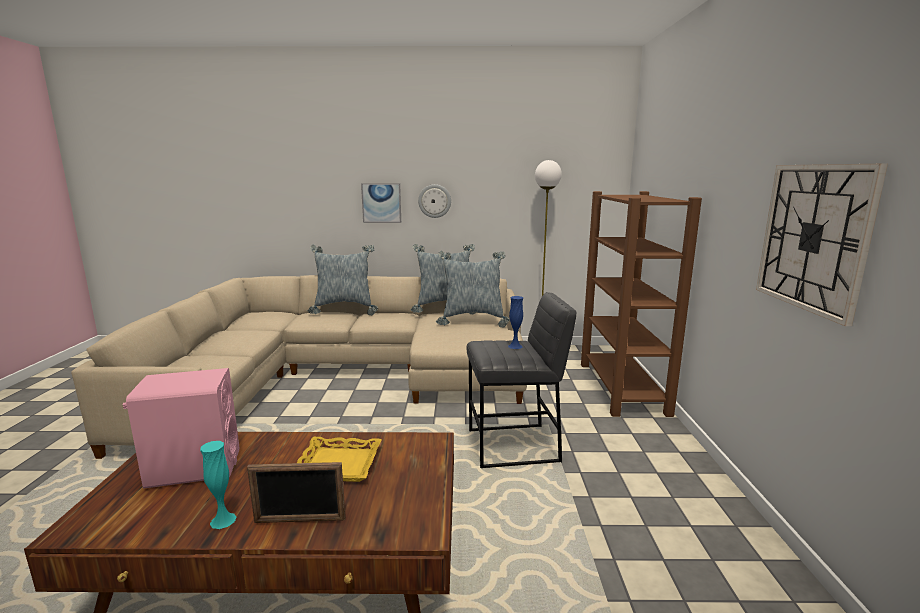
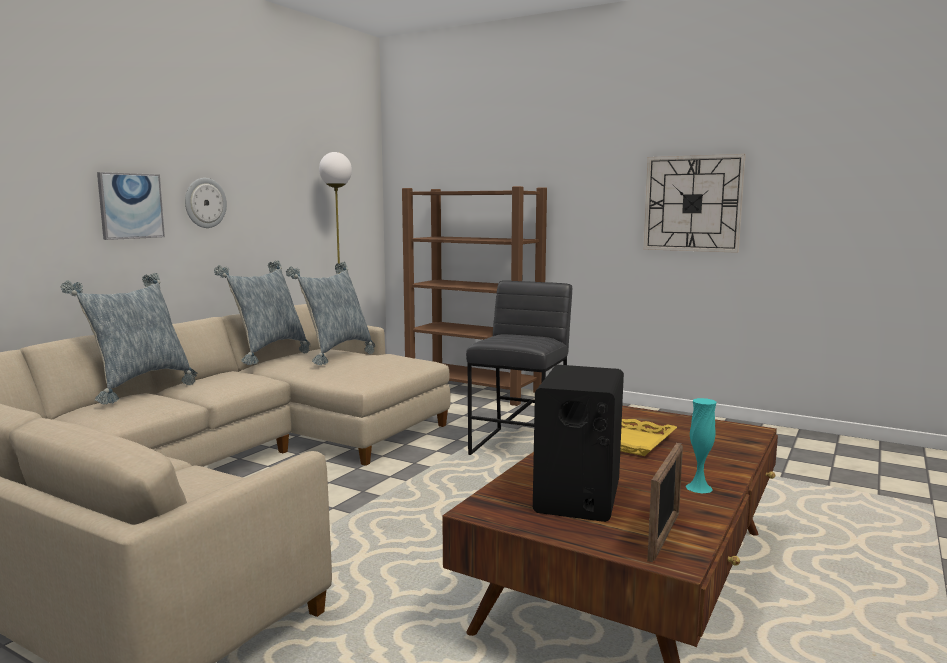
camera: 60 degrees left, 5 degrees down
pink speaker [123,368,239,489] -> black speaker [533,365,624,522]
picture frame [247,462,346,523] -> picture frame moved to [647,443,683,562]
blue vase [508,296,523,349] -> none

